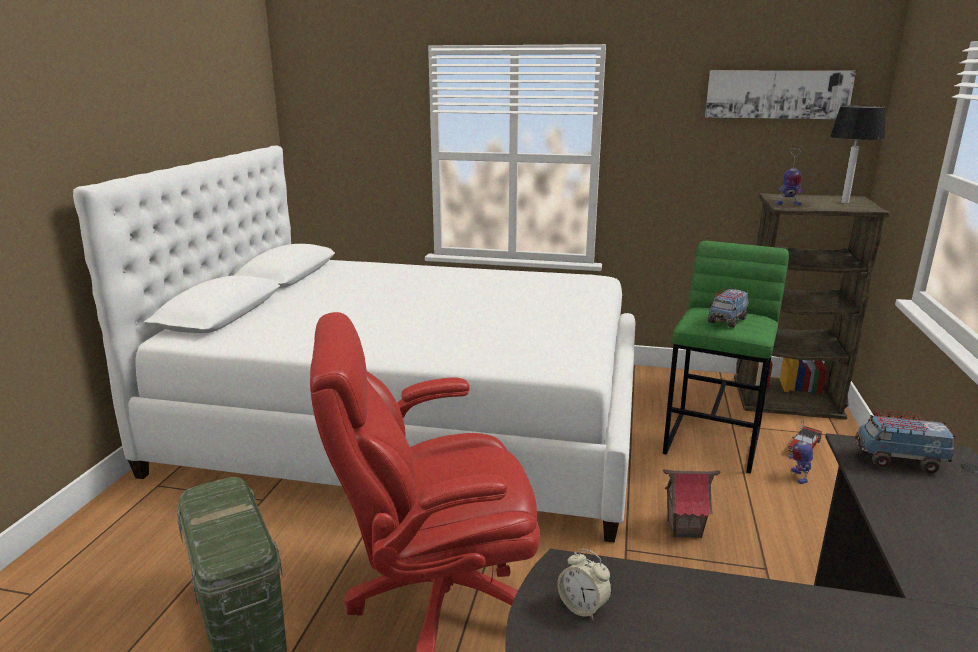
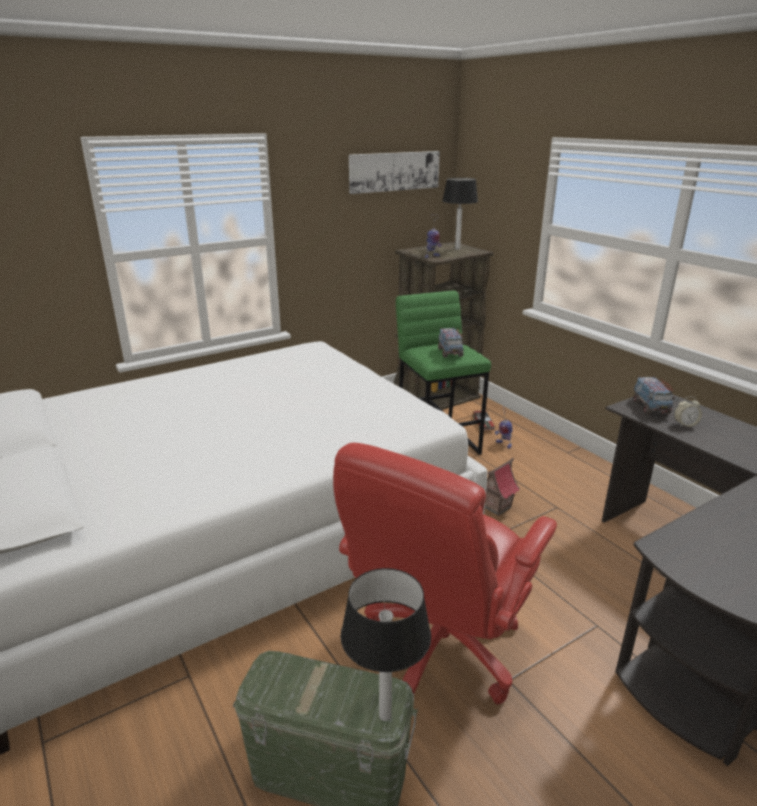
camera: 45 degrees left, 5 degrees up
alarm clock [557,549,612,620] -> alarm clock moved to [674,397,702,427]
toy truck [854,409,956,474] -> toy truck turned 60 degrees counterclockwise [633,376,675,414]
none -> table lamp [341,568,431,721]

